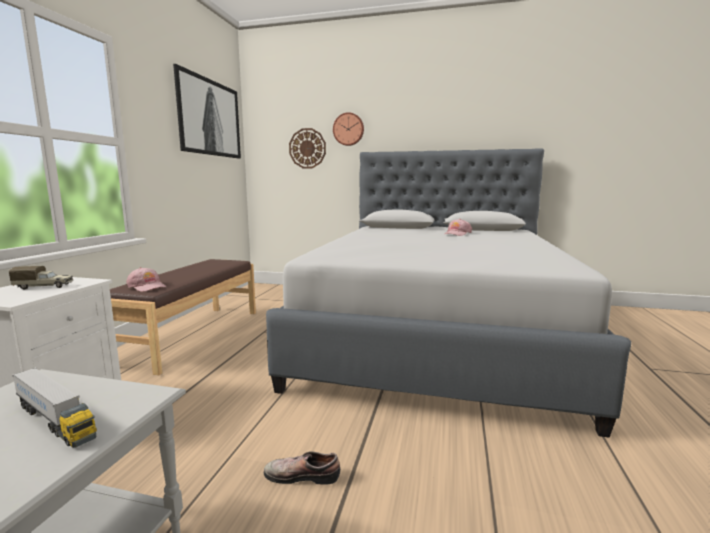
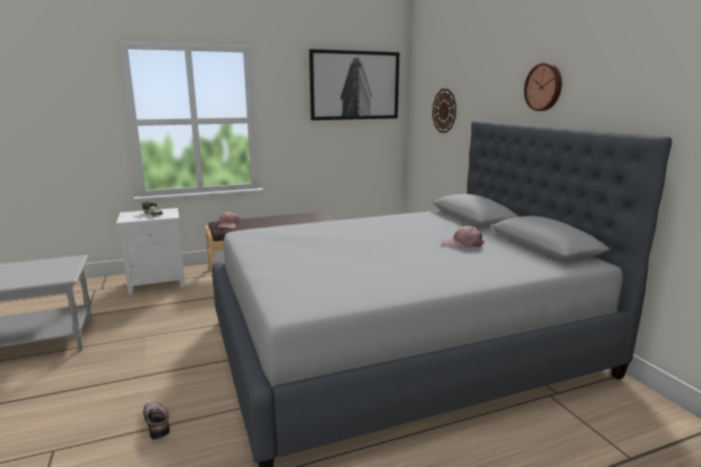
camera: 55 degrees right, 5 degrees up
toy truck [12,367,97,448] -> none
shoe [264,451,340,485] -> shoe moved to [143,402,170,440]
wall clock [333,112,364,146] -> wall clock moved to [524,63,562,111]

